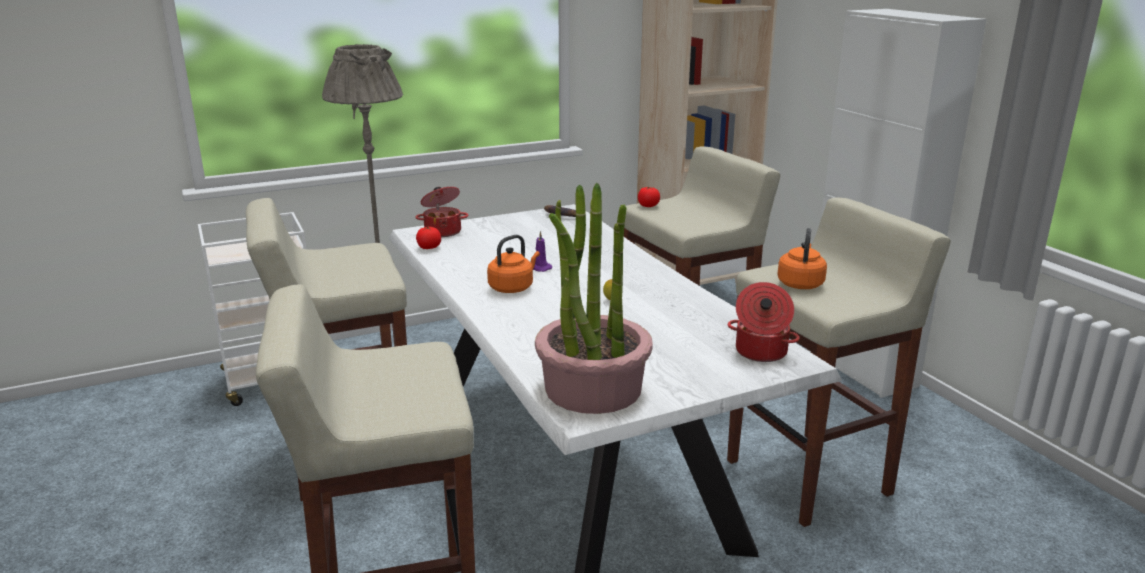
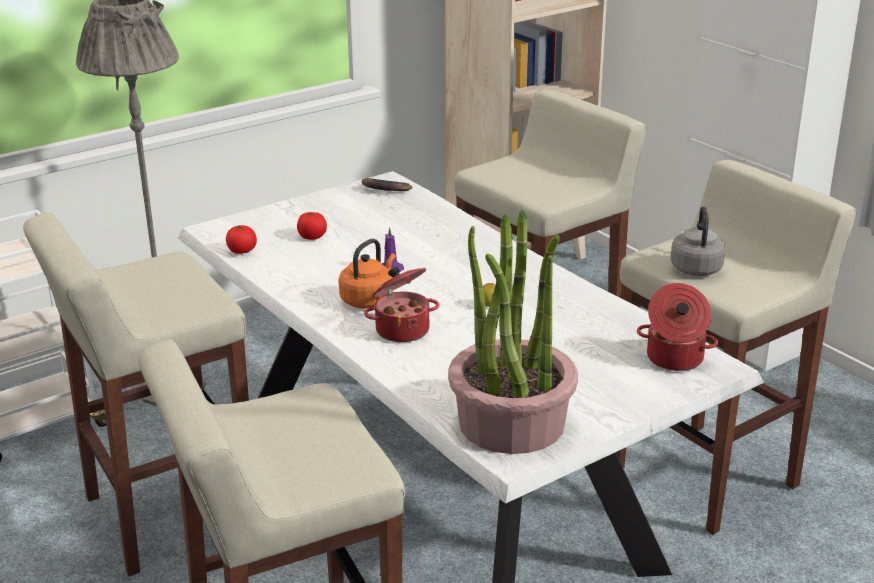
camera: 10 degrees left, 5 degrees up
cooking pot [415,187,468,237] -> cooking pot moved to [364,267,440,342]
tomato [638,187,660,207] -> tomato moved to [297,211,327,240]
orange kettle [778,228,827,289] -> grey kettle [670,206,726,276]

